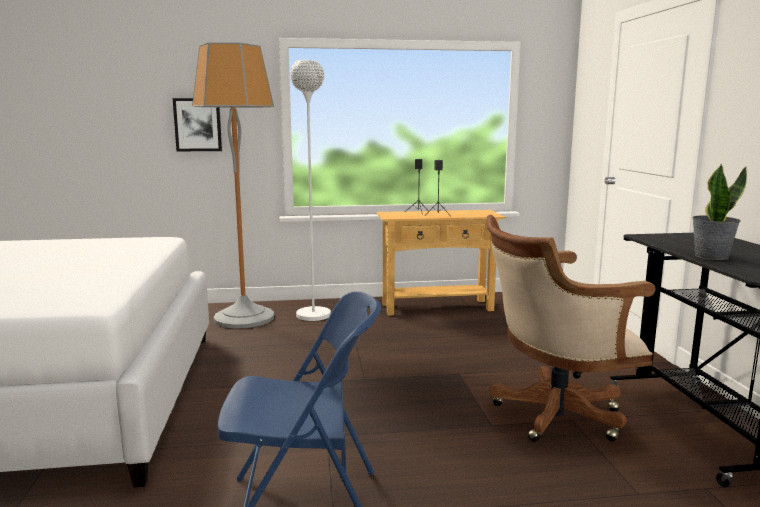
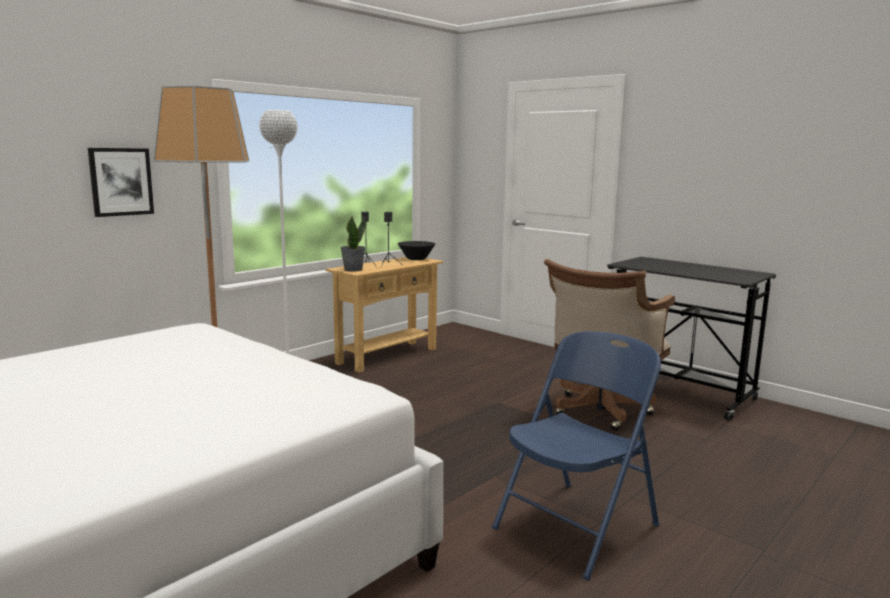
camera: 40 degrees left, 0 degrees up
potted plant [692,164,747,260] -> potted plant moved to [340,216,366,272]
none -> black bowl [398,241,435,260]

